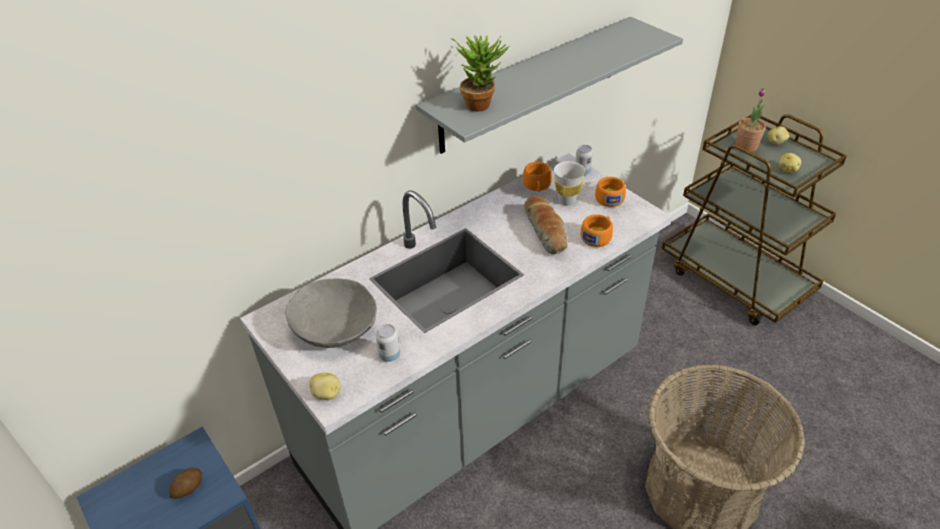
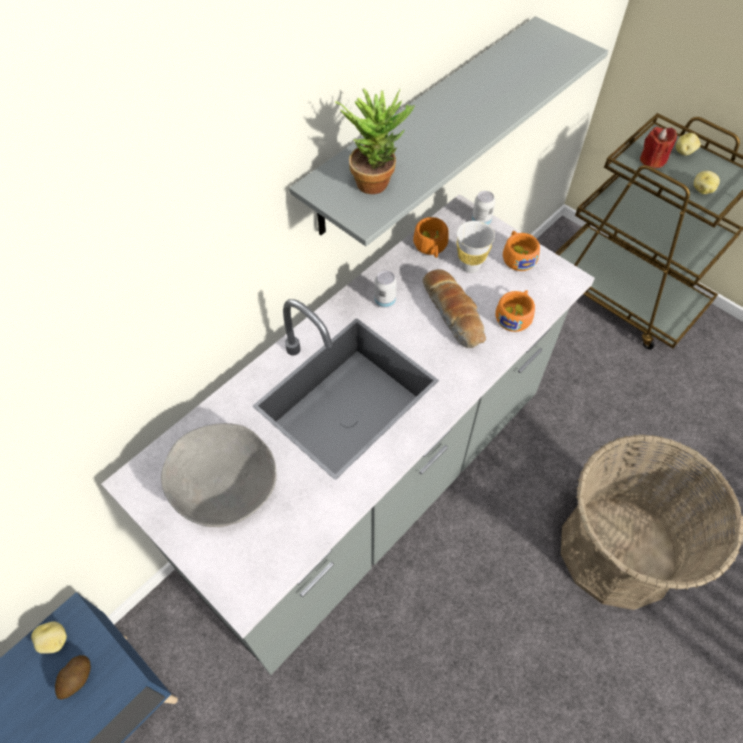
camera: 10 degrees left, 15 degrees up
potato [309,373,341,400] -> potato moved to [31,621,67,654]
can [376,324,400,362] -> can moved to [374,271,397,308]
potted plant [736,88,766,152] -> red candle [640,127,677,168]

